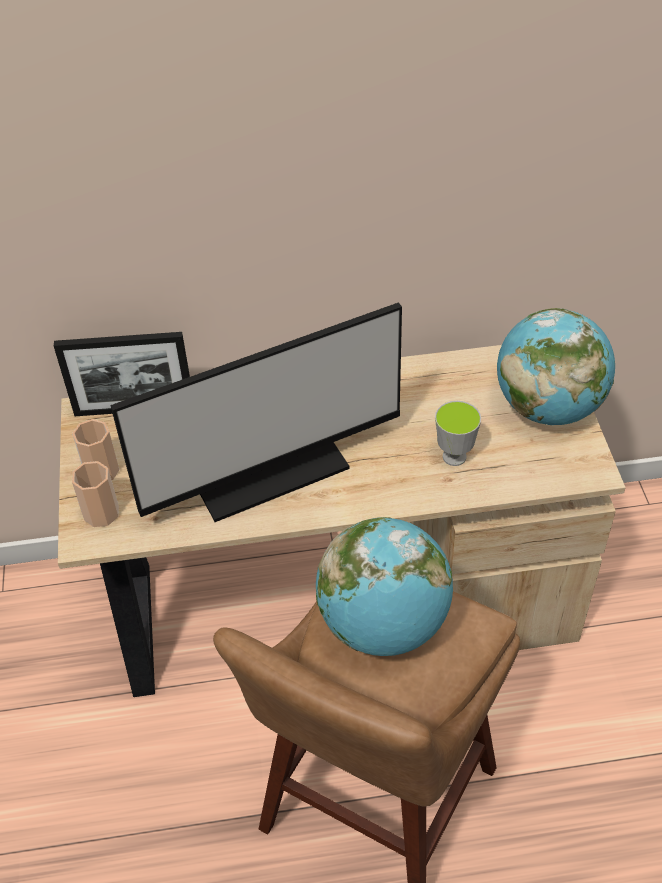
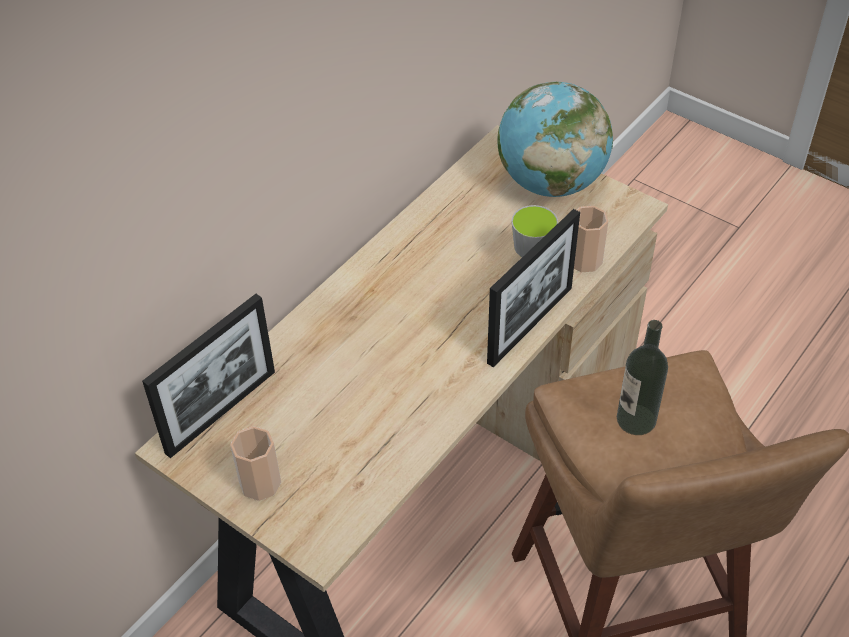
camera: 45 degrees left, 0 degrees up
cup [72,461,119,527] -> cup moved to [574,206,609,272]
monitor [110,302,402,522] -> none
globe [316,517,453,656] -> bottle [617,320,668,435]
none -> picture frame [487,209,580,367]

